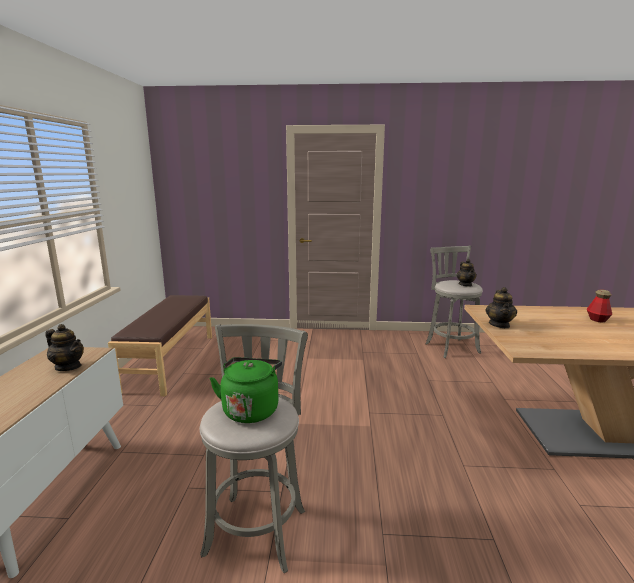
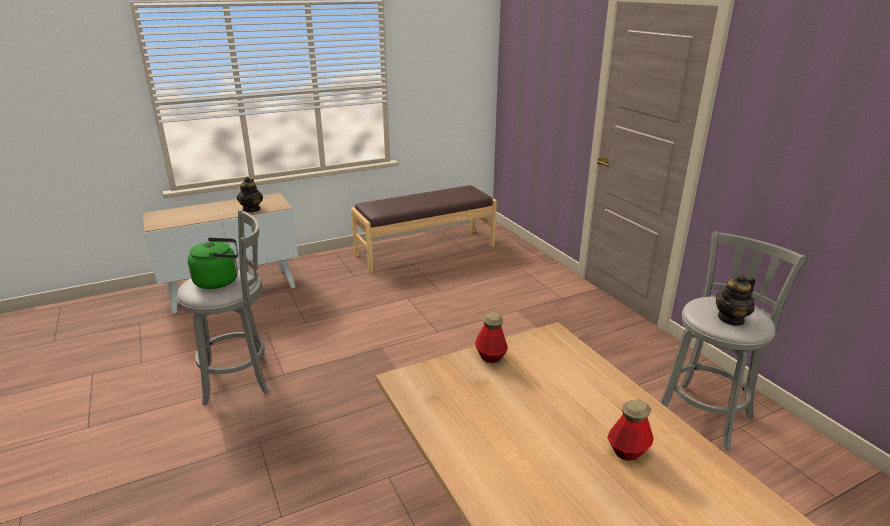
camera: 60 degrees right, 10 degrees up
teapot [485,287,517,328] -> bottle [475,312,508,363]

